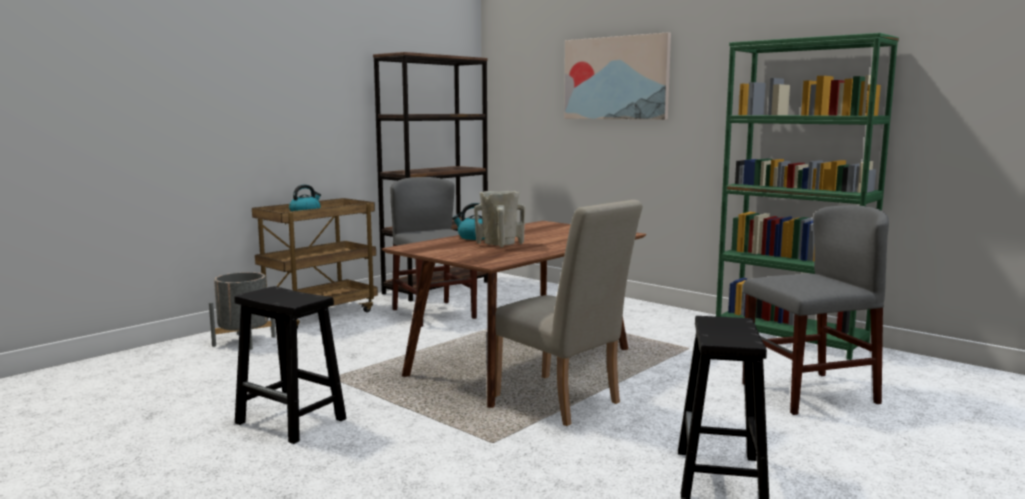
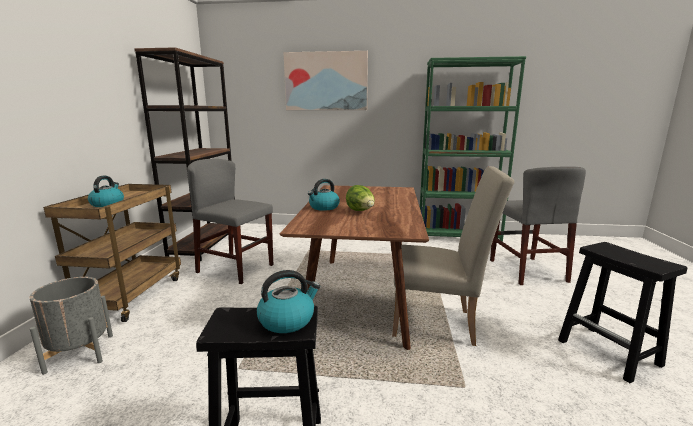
camera: 35 degrees left, 5 degrees up
beige vase [474,191,525,247] -> lettuce [346,185,375,211]
grey chair [742,205,889,415] -> grey chair turned 135 degrees clockwise [490,167,586,285]
none -> kettle [257,270,320,333]

